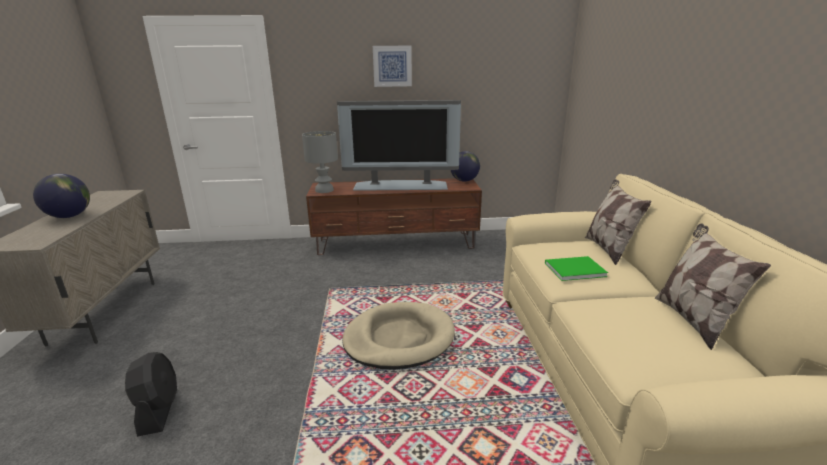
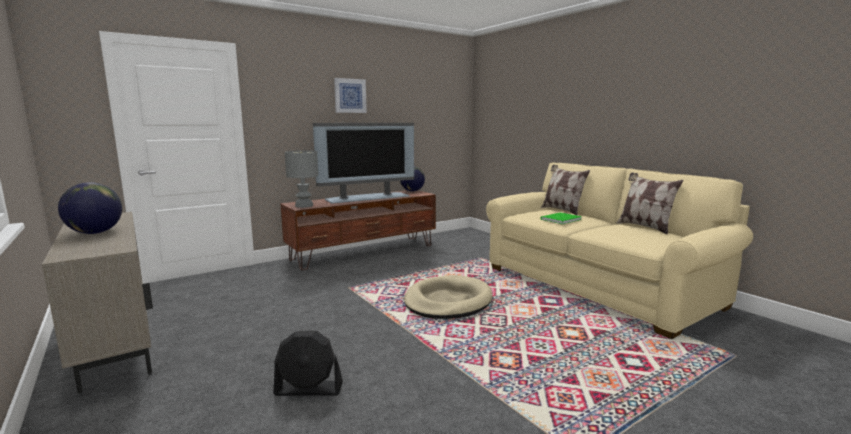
camera: 30 degrees left, 10 degrees down
black fan [125,352,177,437] -> black fan turned 135 degrees clockwise [273,331,343,396]

